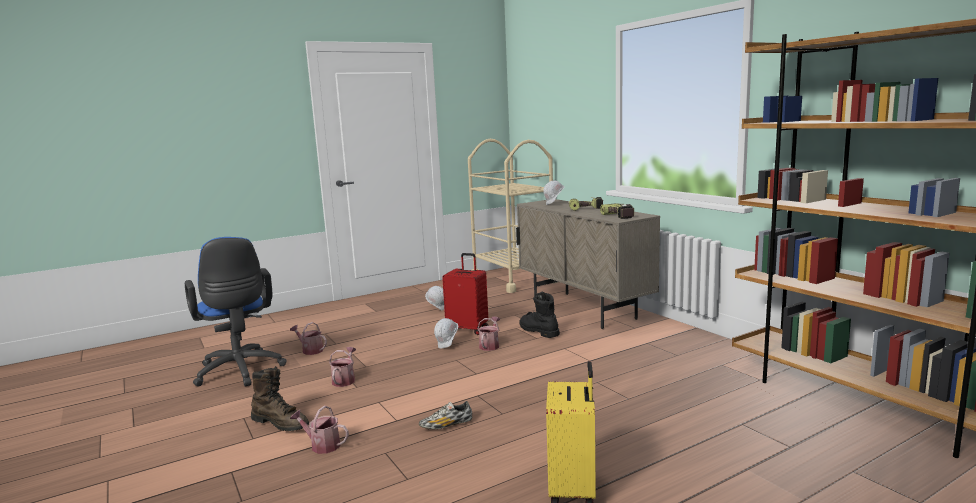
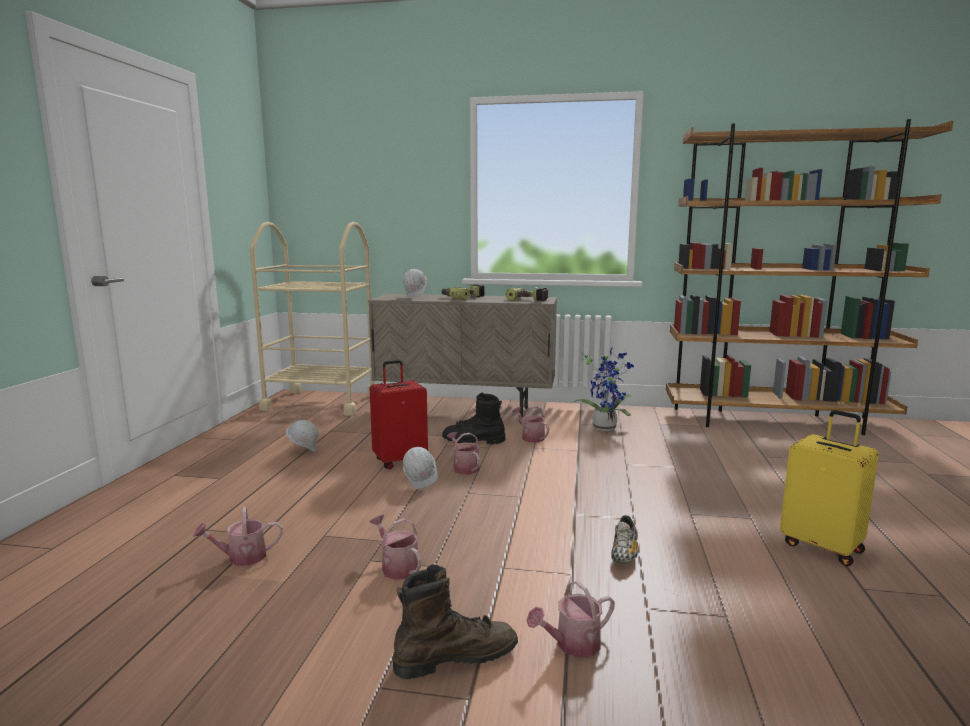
camera: 50 degrees left, 0 degrees up
blue office chair [185,237,286,386] -> none
none -> watering can [512,406,549,442]
none -> potted plant [571,348,634,431]

